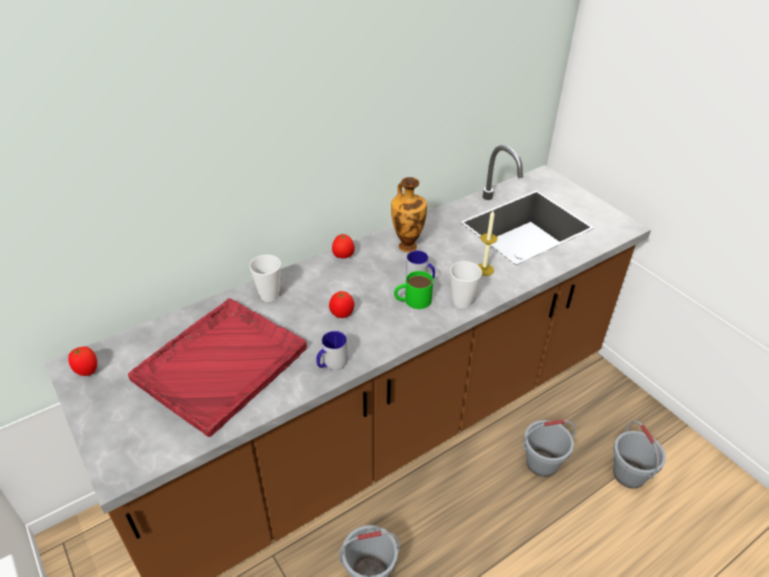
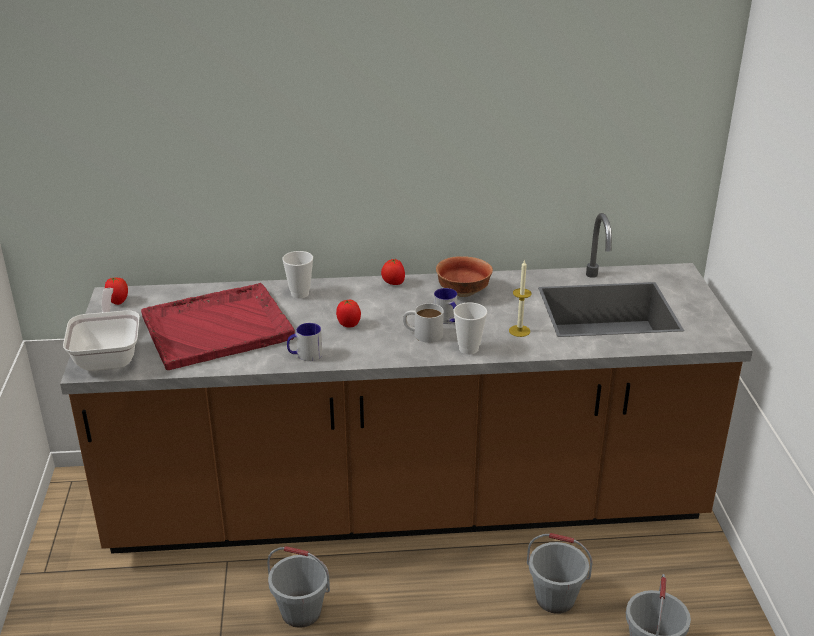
camera: 30 degrees right, 10 degrees down
vase [391,177,427,252] -> bowl [436,256,493,297]
green mug [394,271,433,309] -> white mug [403,303,444,343]
none -> frying pan [63,288,140,371]

